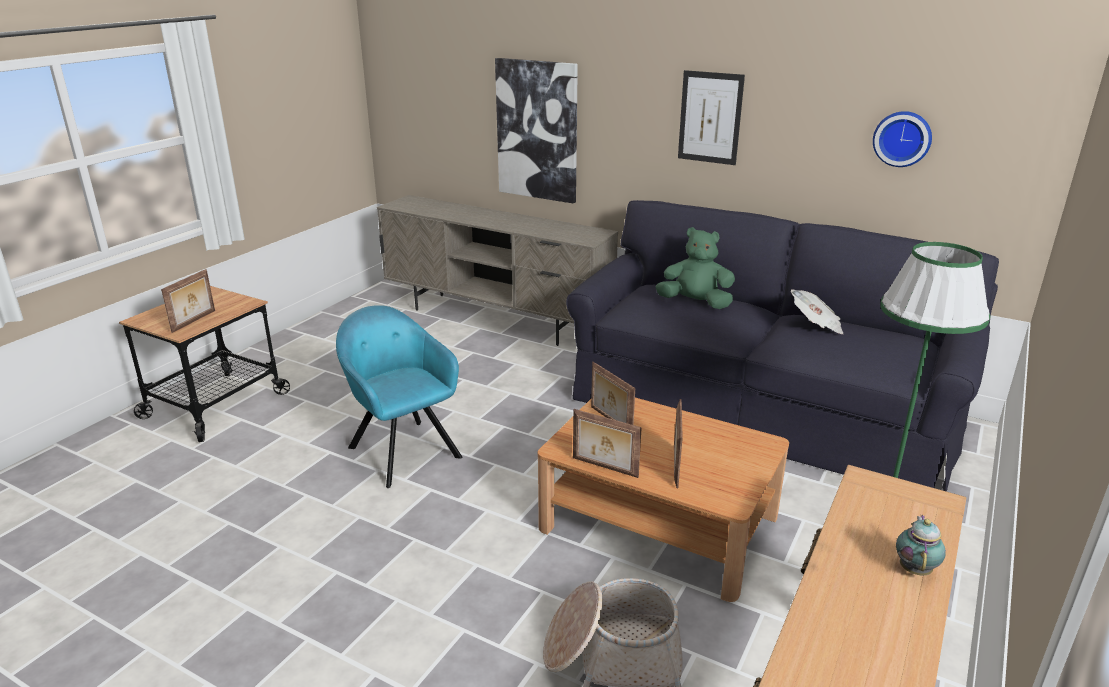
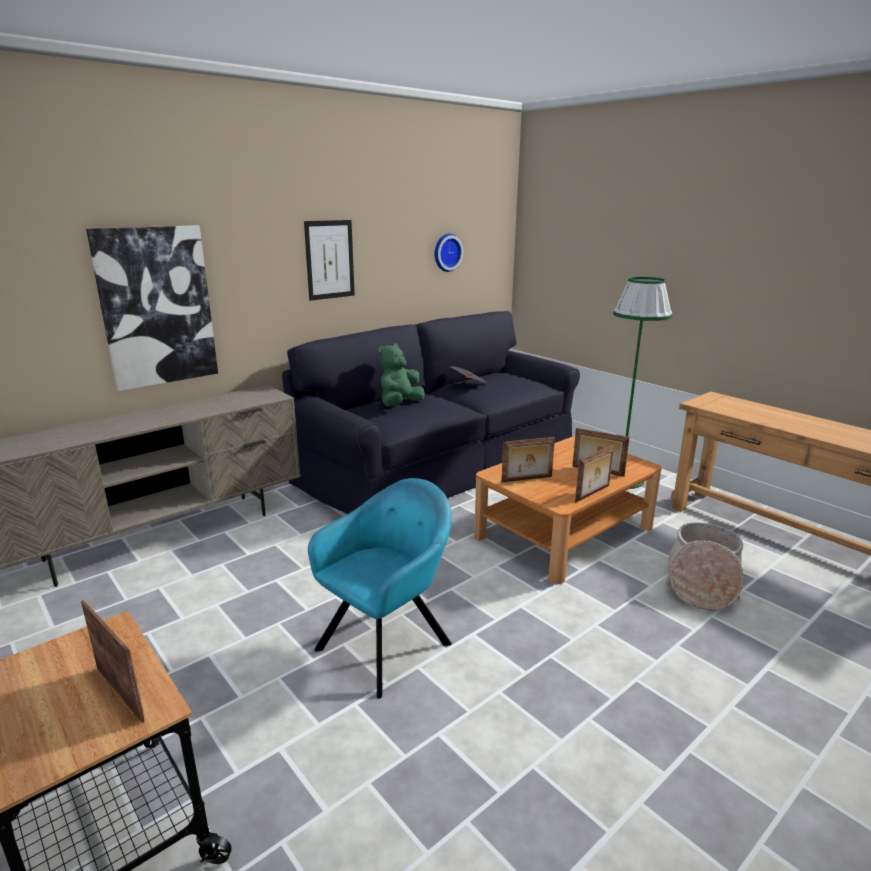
camera: 70 degrees left, 5 degrees down
turquoise armchair [336,305,463,488] -> turquoise armchair turned 150 degrees clockwise [308,478,452,699]
teapot [896,515,946,575] -> none

